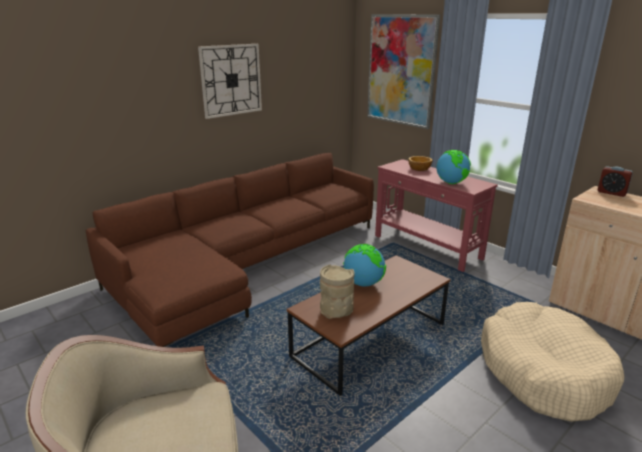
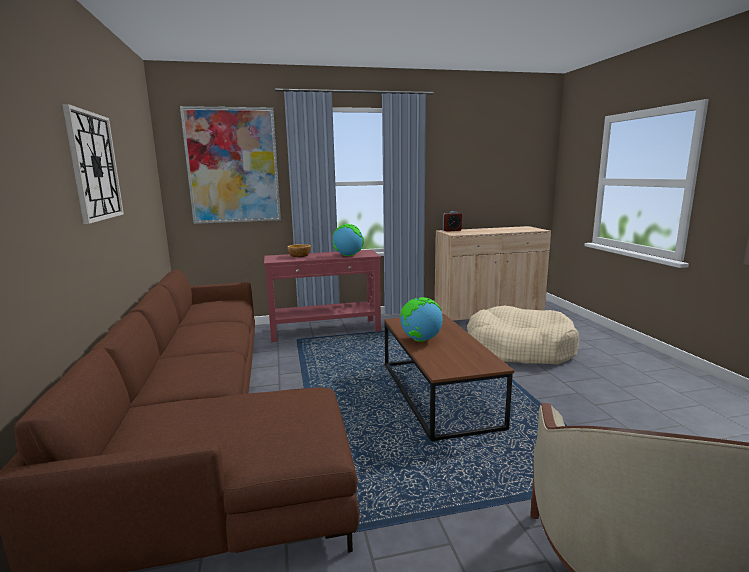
camera: 60 degrees left, 10 degrees down
beige vase [320,264,355,319] -> none

